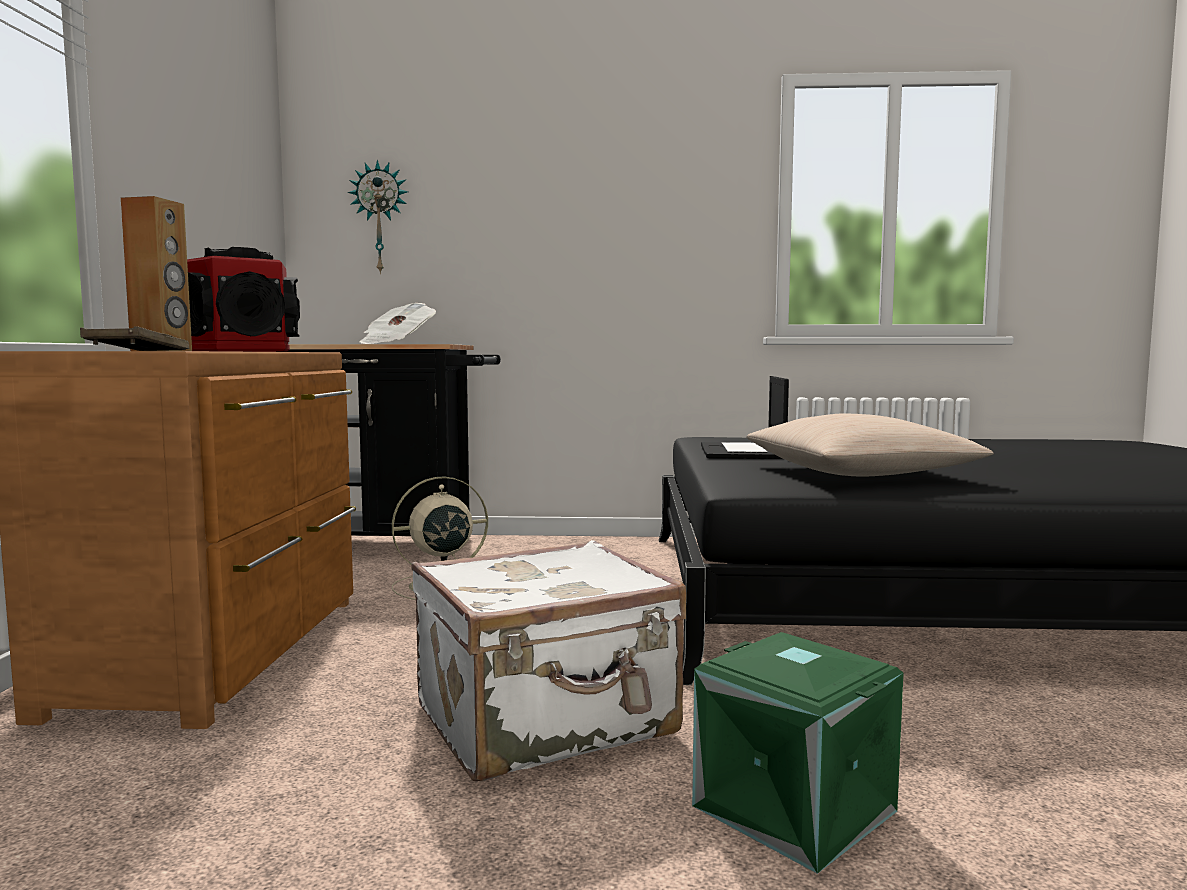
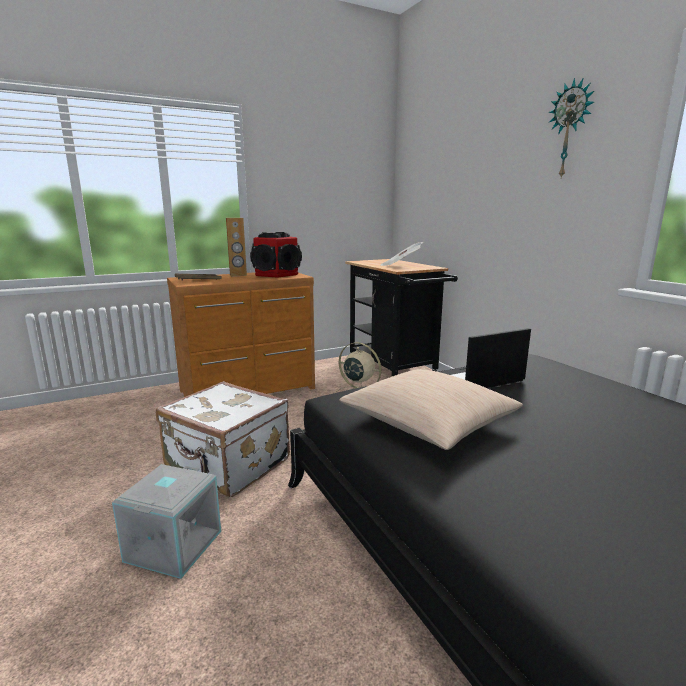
camera: 60 degrees right, 10 degrees up
wall clock [348,160,408,274] -> wall clock moved to [548,78,594,178]
green storage box [692,632,903,874] -> grey storage box [112,464,221,579]

